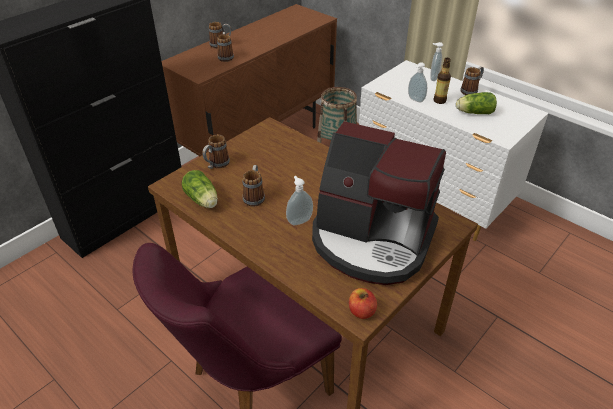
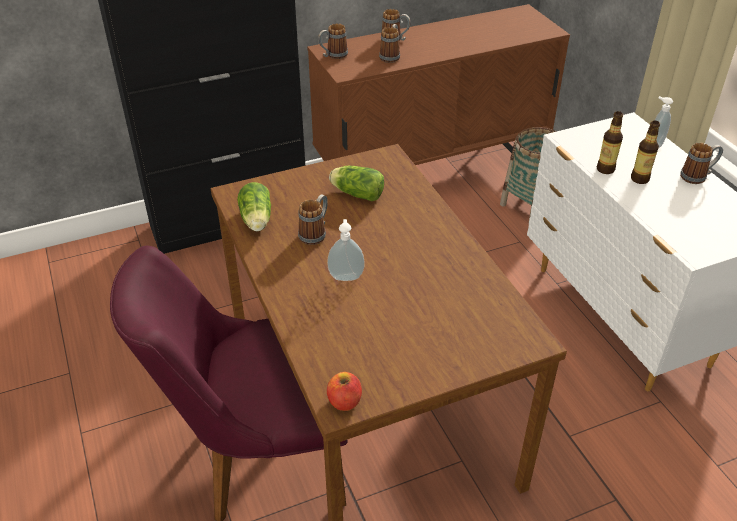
camera: 25 degrees right, 0 degrees up
mug [202,134,230,169] -> mug moved to [318,23,348,59]
coffee machine [312,121,446,285] -> none
soap dispenser [408,62,427,102] -> bottle [597,111,623,174]
lettuce [456,92,497,114] -> lettuce moved to [329,166,384,201]

